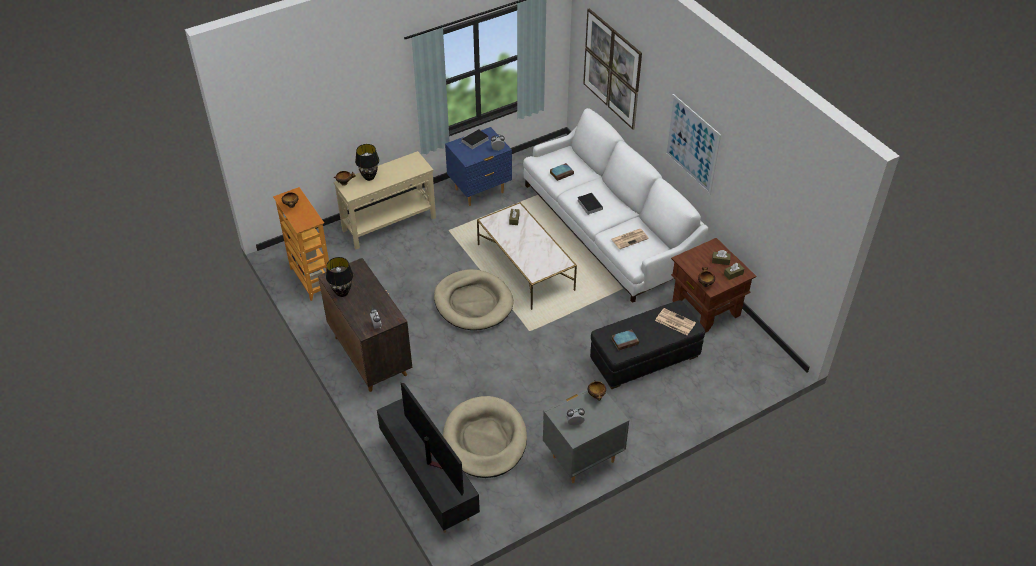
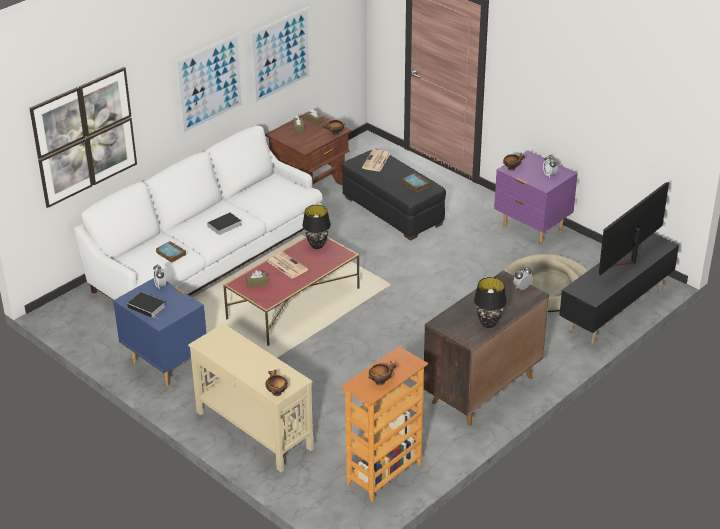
camera: 105 degrees left, 10 degrees down
black table lamp [355,144,379,181] -> black table lamp moved to [302,205,331,249]
beige dog bed [434,269,514,330] -> none
white coffee table [477,202,577,310] -> red coffee table [223,237,359,346]
grey nightstand [543,389,629,483] -> purple nightstand [494,151,578,246]
newspaper [611,229,649,249] -> newspaper moved to [267,252,308,279]
none -> picture [250,7,311,105]

